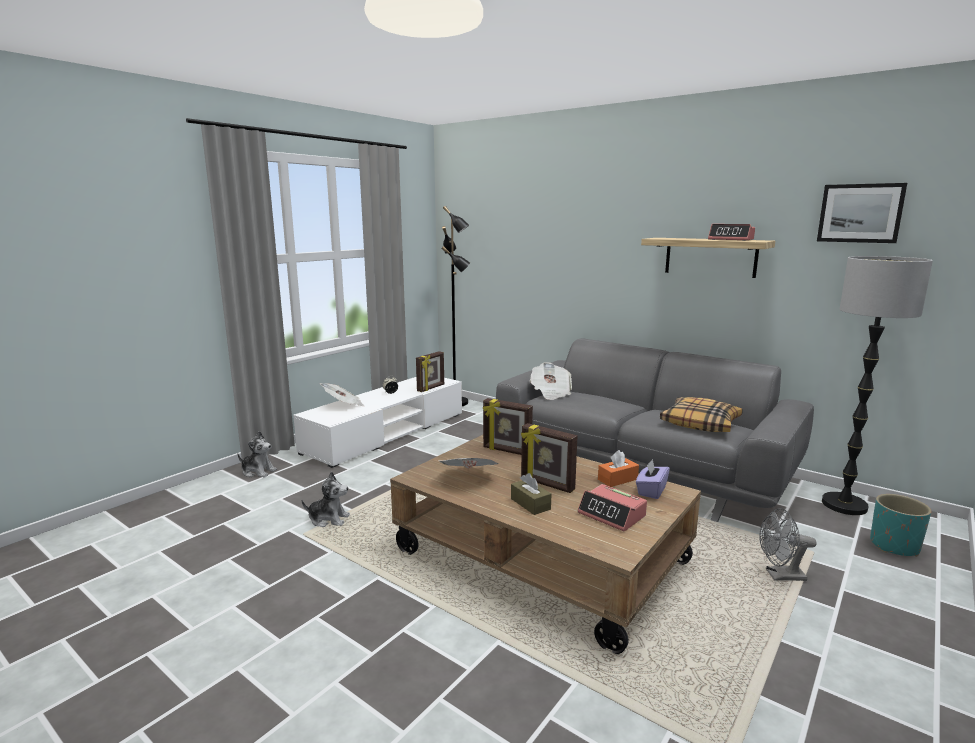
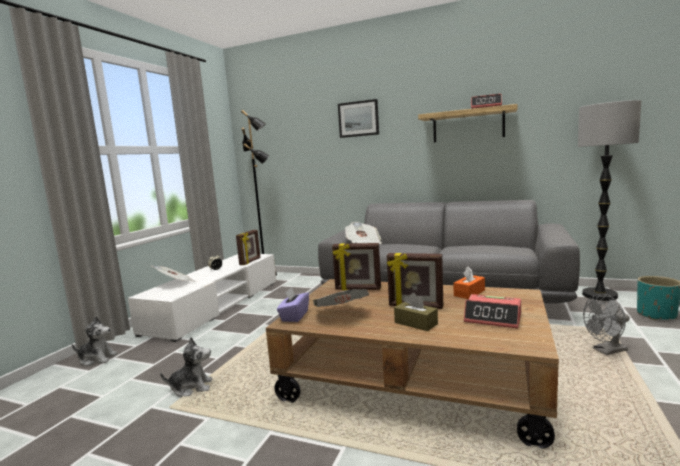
camera: 15 degrees left, 5 degrees down
purple tissue box [636,459,670,499] -> purple tissue box moved to [277,287,309,322]
pillow [660,397,743,432] -> none
picture [817,183,907,243] -> picture moved to [338,99,379,138]

